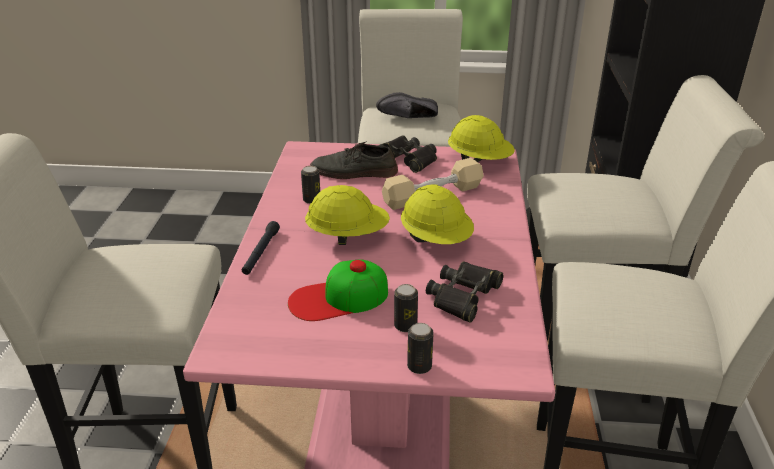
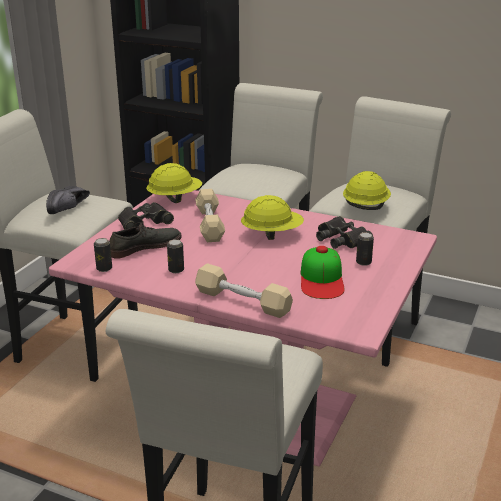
camera: 70 degrees left, 5 degrees down
black flashlight [242,221,280,275] -> beige dumbbell [195,263,293,318]
yellow hard hat [305,185,390,245] -> yellow hard hat moved to [343,171,391,210]
grey shoe [310,141,398,179] -> grey shoe turned 150 degrees counterclockwise [109,221,182,259]
can [407,323,434,374] -> can moved to [94,238,112,272]

